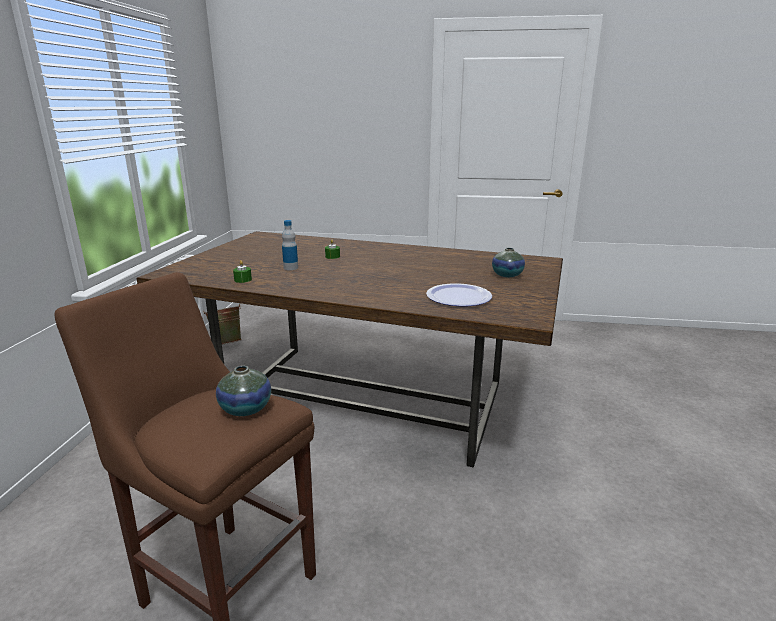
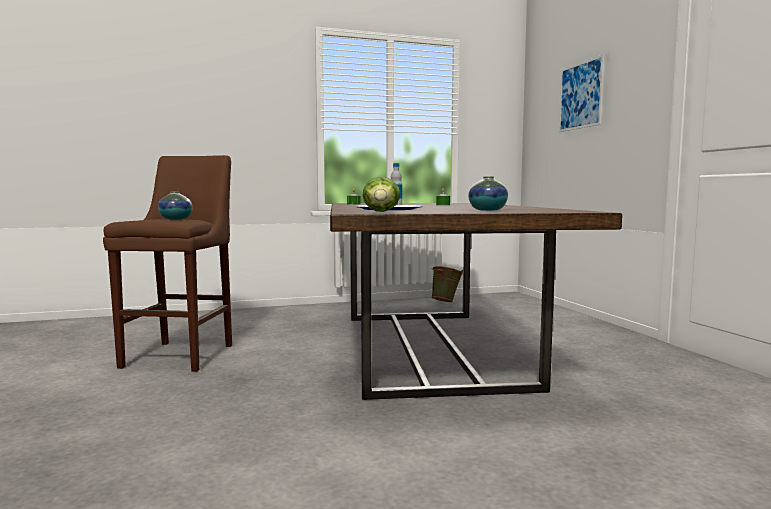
camera: 65 degrees right, 15 degrees down
none -> lettuce [362,177,400,212]
none -> picture [559,54,605,132]

